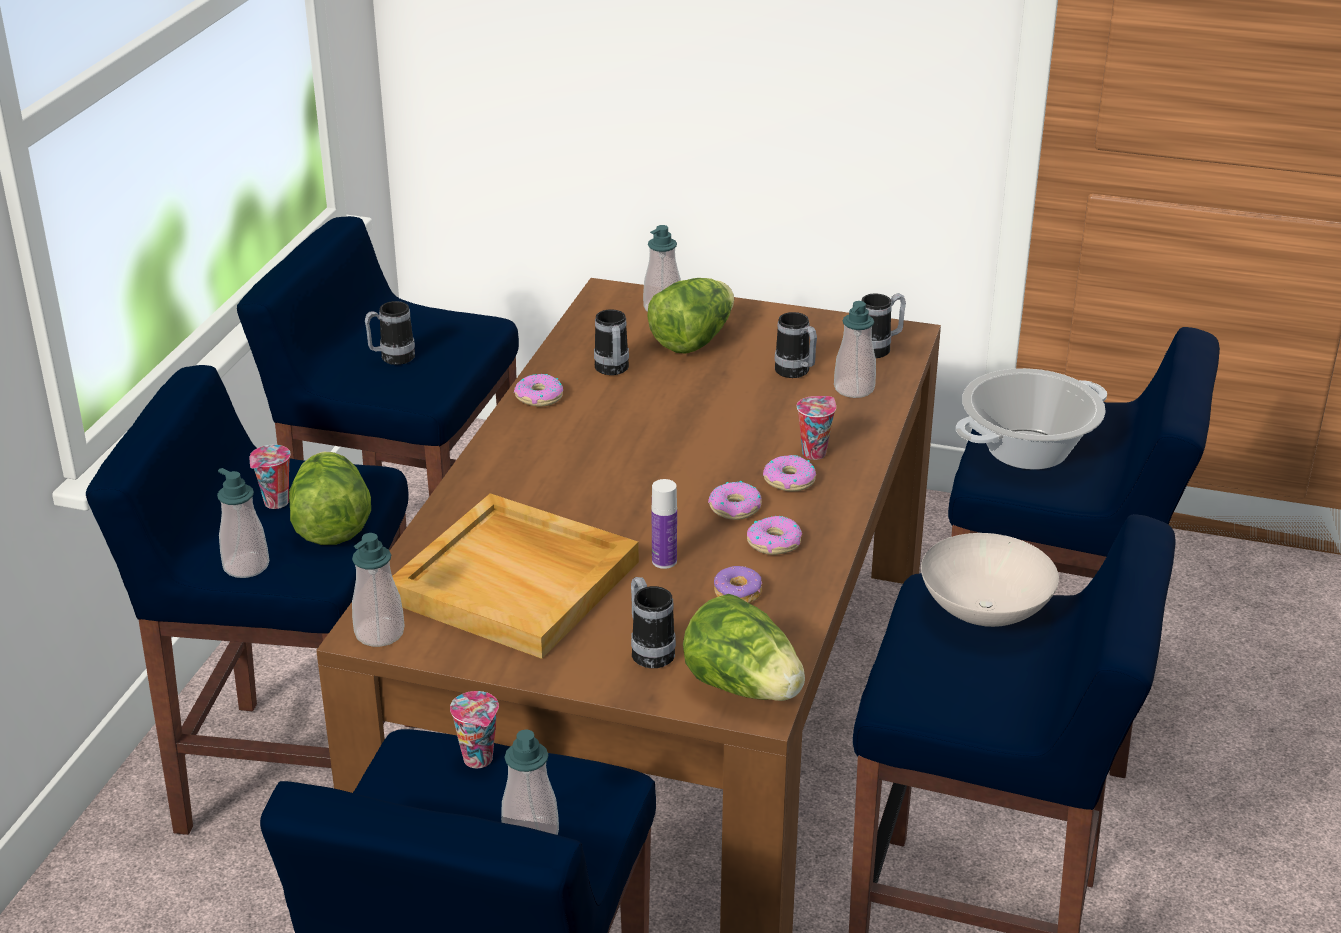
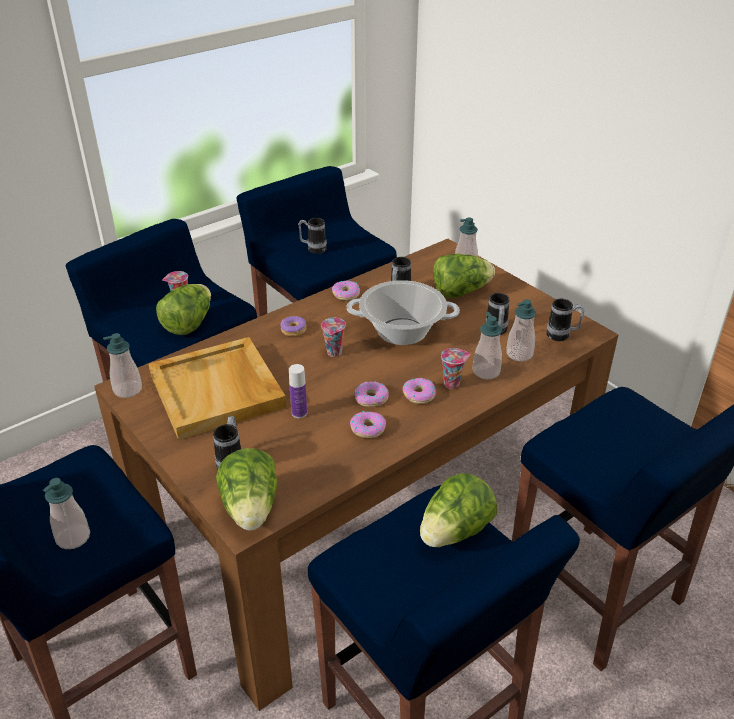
camera: 35 degrees right, 5 degrees up
soap dispenser [217,468,269,578] -> soap dispenser moved to [473,312,502,379]
cup [450,691,499,768] -> cup moved to [321,318,346,357]
donut [714,566,763,603] -> donut moved to [280,316,306,337]
white bowl [921,533,1059,627] -> lettuce [420,473,497,547]
cooking pot [956,368,1107,470] -> cooking pot moved to [347,280,460,345]

